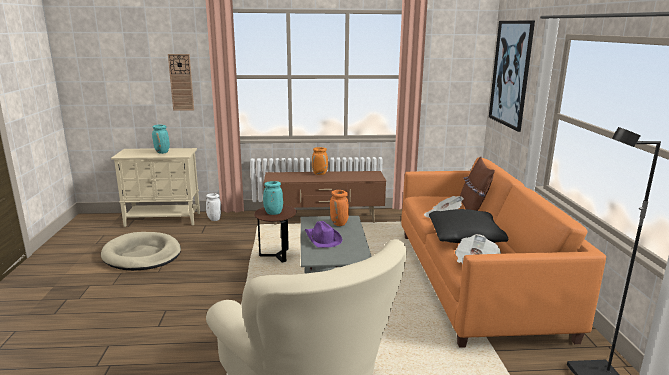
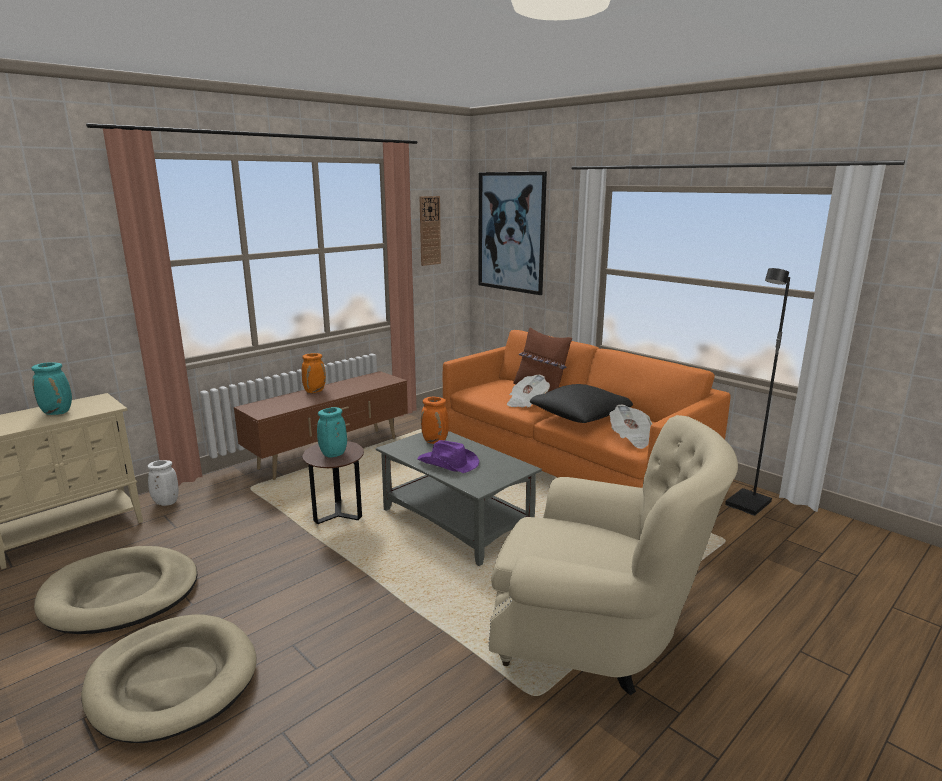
camera: 40 degrees left, 0 degrees up
wall clock [168,54,194,111] -> wall clock moved to [420,196,441,266]
none -> beige dog bed [81,614,257,743]

